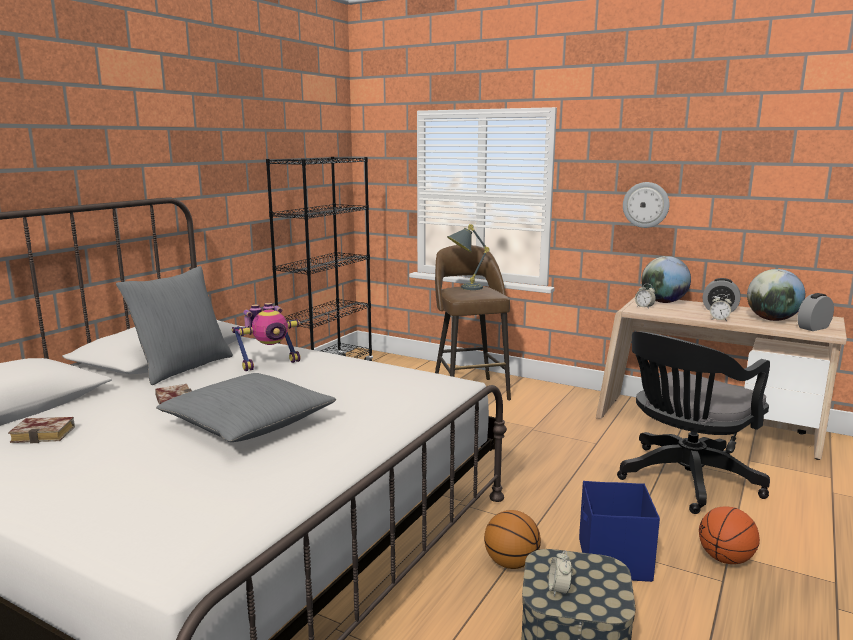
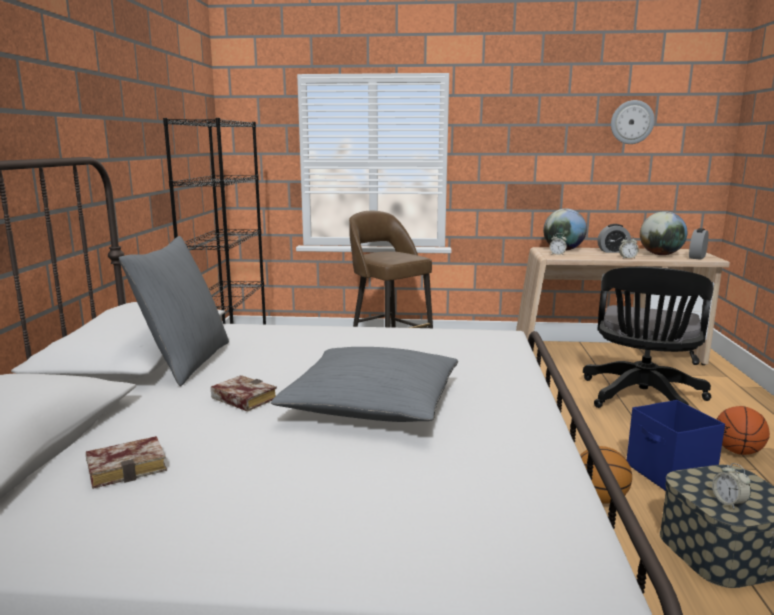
camera: 25 degrees left, 0 degrees up
toy robot [232,303,301,371] -> none
grey table lamp [447,224,490,290] -> none
wall clock [623,182,669,228] -> wall clock moved to [611,100,655,144]

